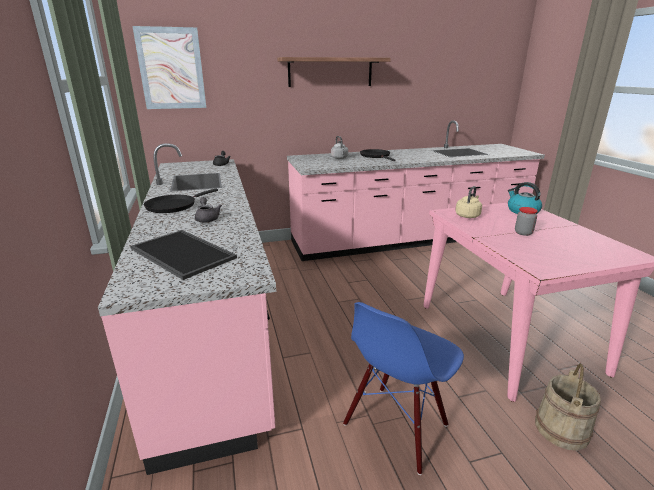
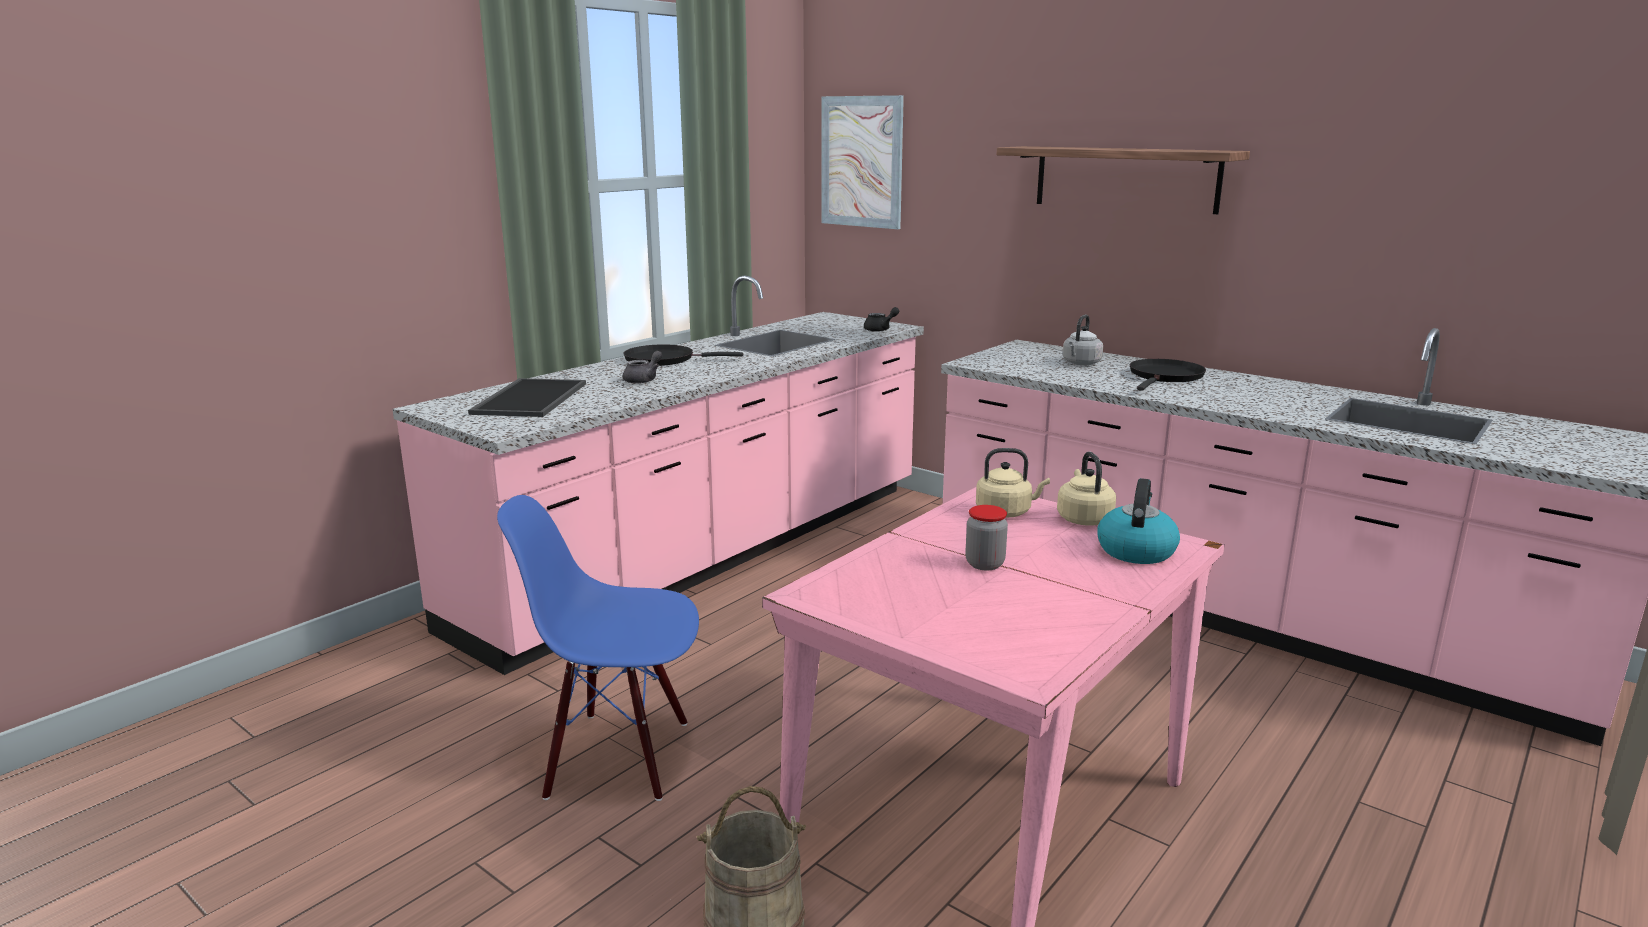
camera: 55 degrees right, 5 degrees down
none -> beige kettle [1057,452,1116,526]

